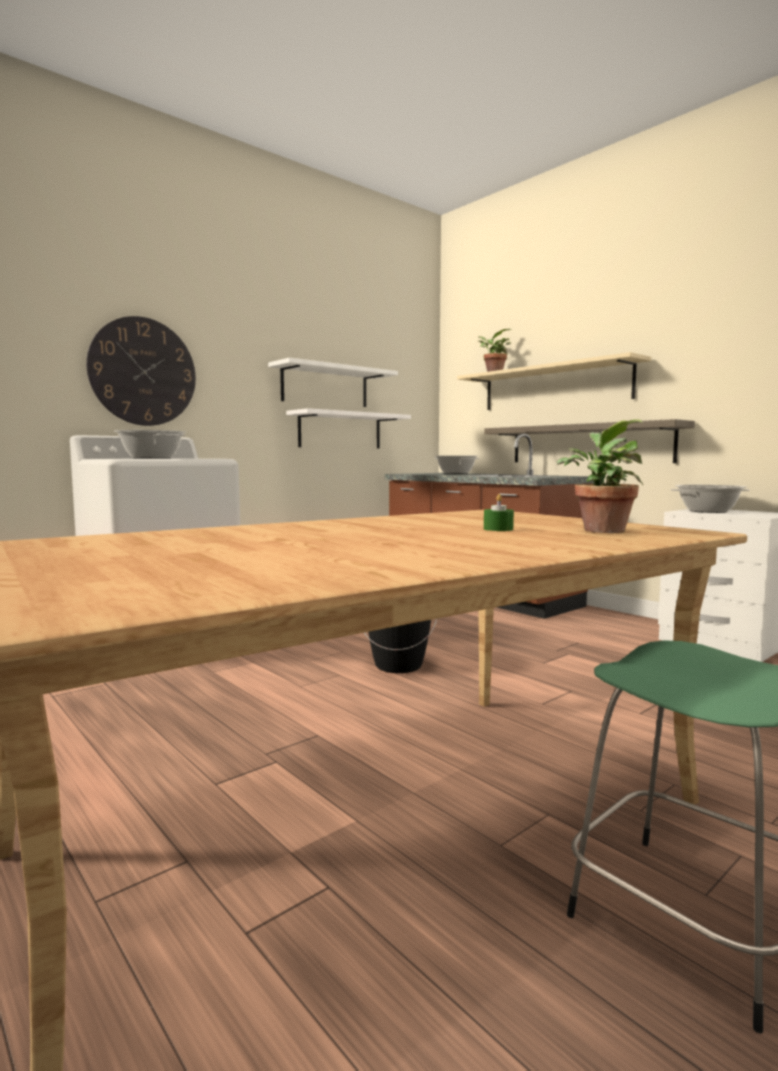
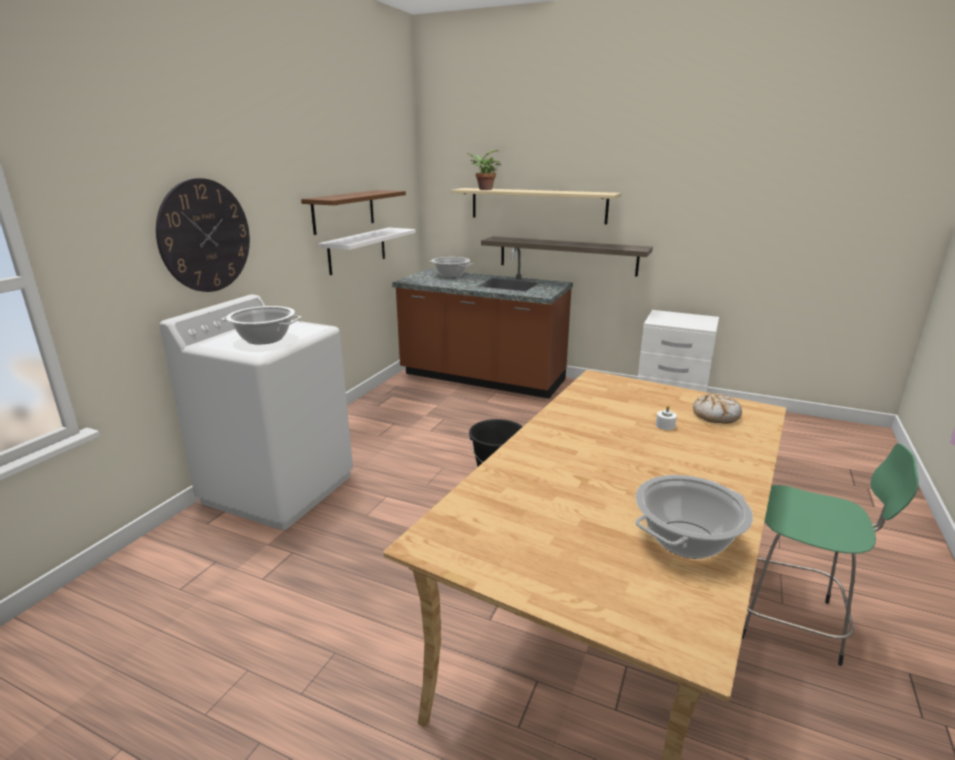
camera: 25 degrees left, 15 degrees up
white shelf [268,358,398,407] -> brown shelf [301,190,406,235]
green candle [484,494,514,531] -> white candle [656,405,677,430]
potted plant [557,420,643,533] -> bread [693,393,742,424]
cooking pot [671,485,750,513] -> cooking pot moved to [635,475,753,559]

